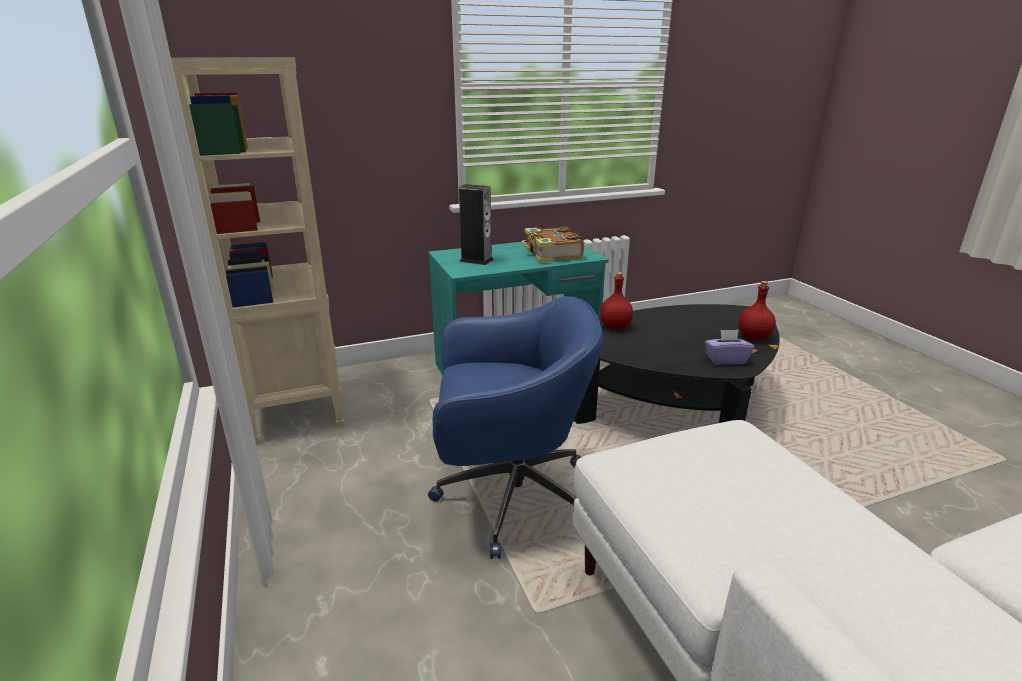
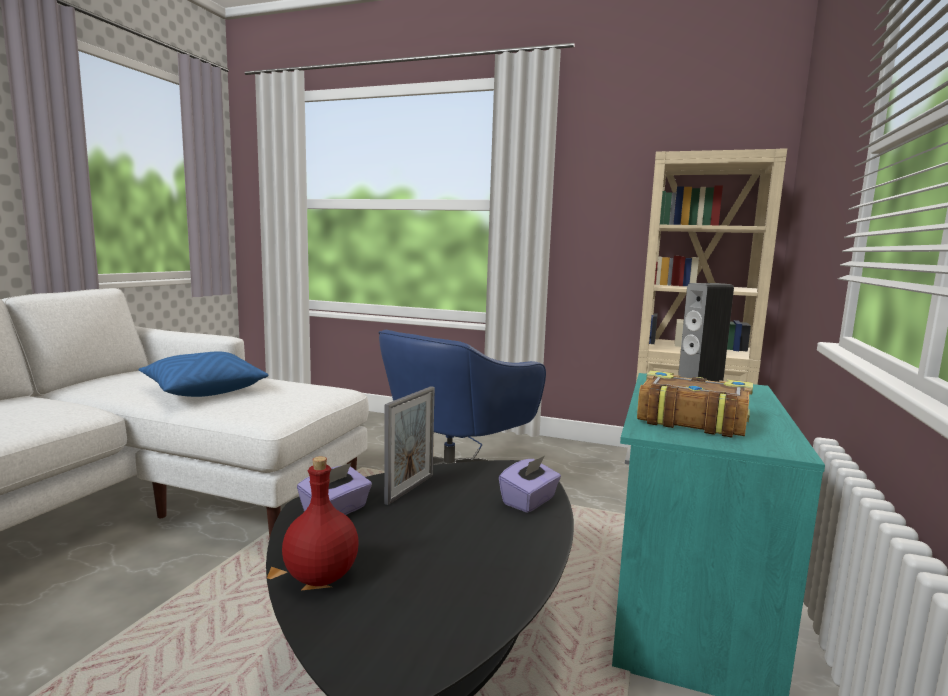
camera: 130 degrees right, 15 degrees down
red bottle [600,272,633,329] -> purple tissue box [499,456,561,513]
none -> blue pillow [139,352,268,397]
none -> picture frame [384,386,435,505]

